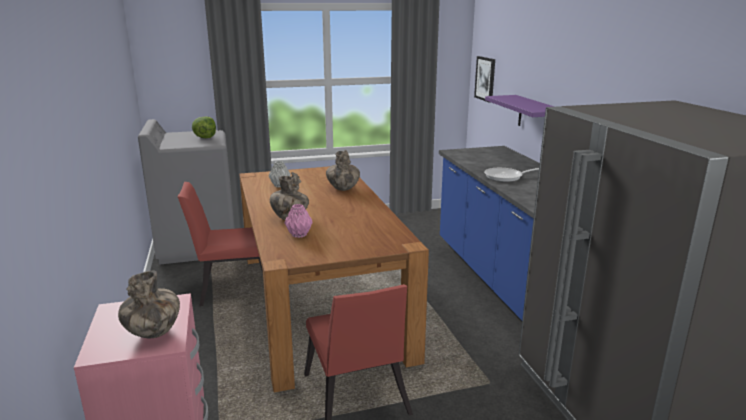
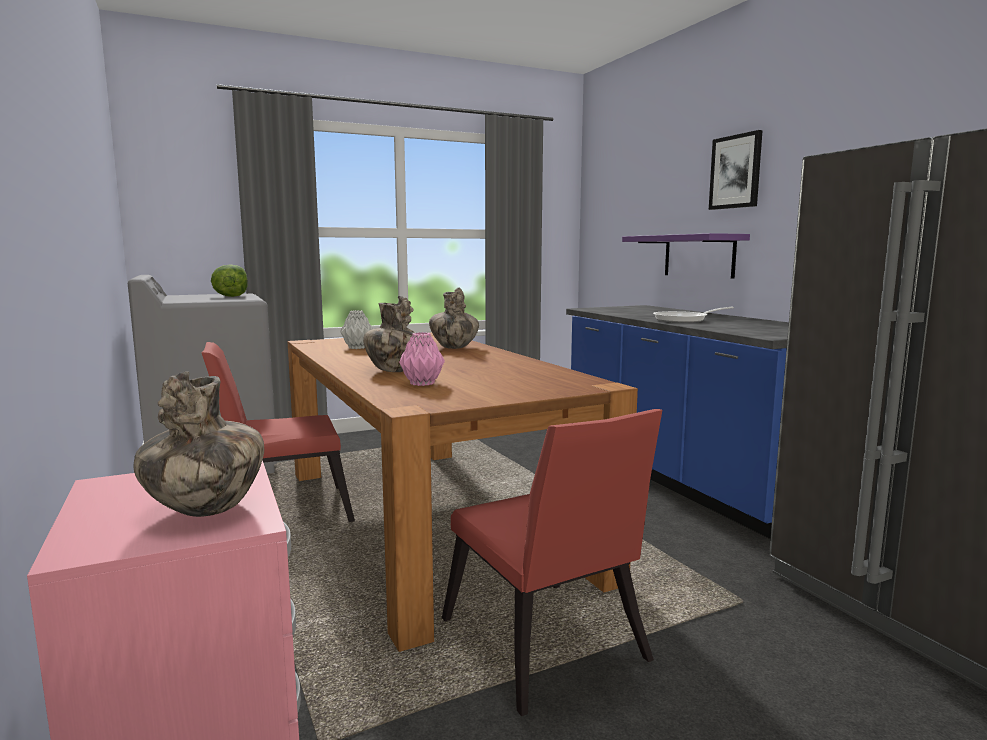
camera: 10 degrees left, 10 degrees down
picture [474,56,495,103] -> picture moved to [709,130,763,210]

